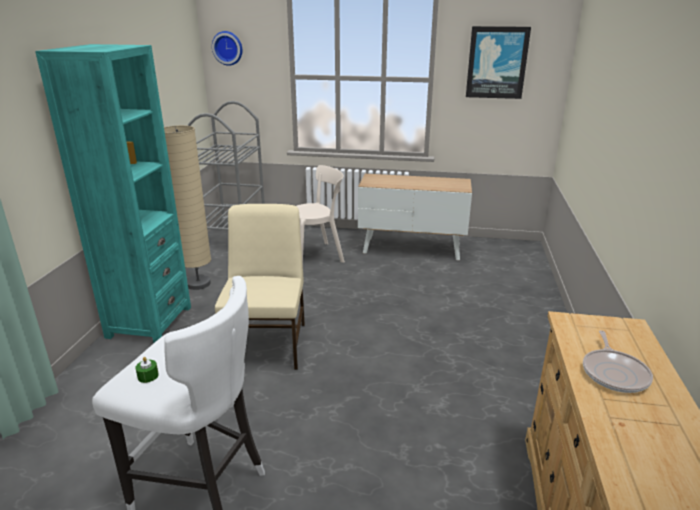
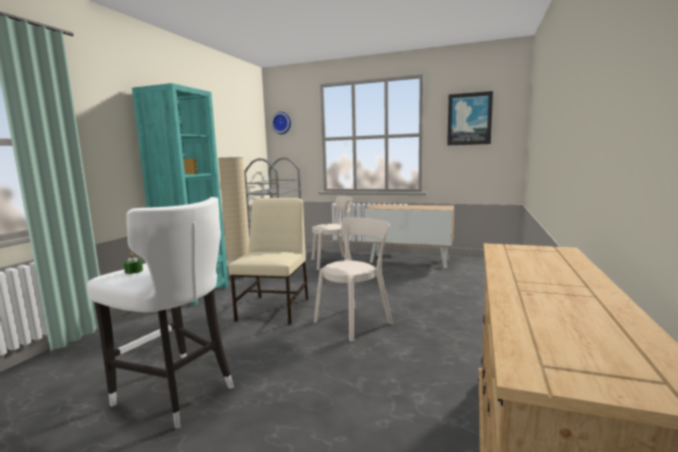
camera: 10 degrees right, 15 degrees down
frying pan [583,330,653,393] -> none
none -> beige chair [314,217,392,342]

